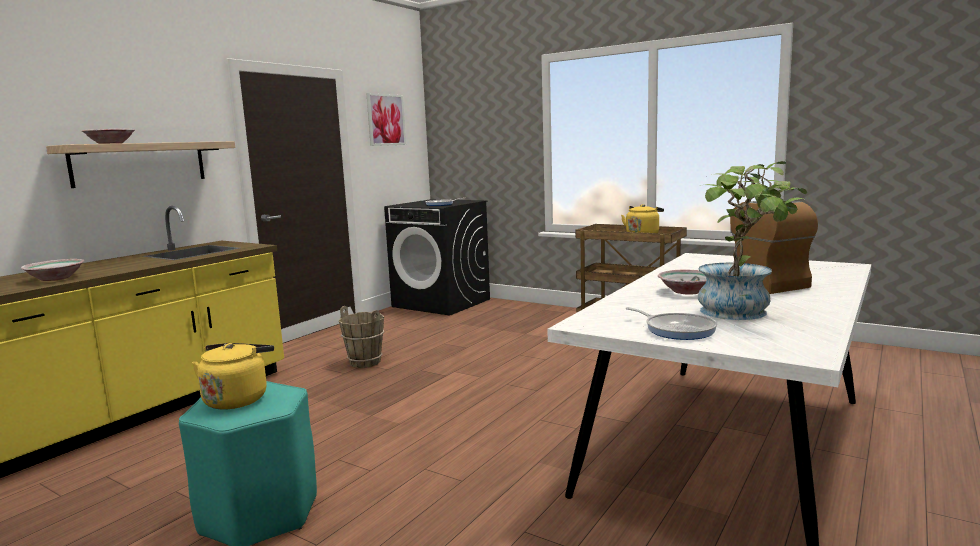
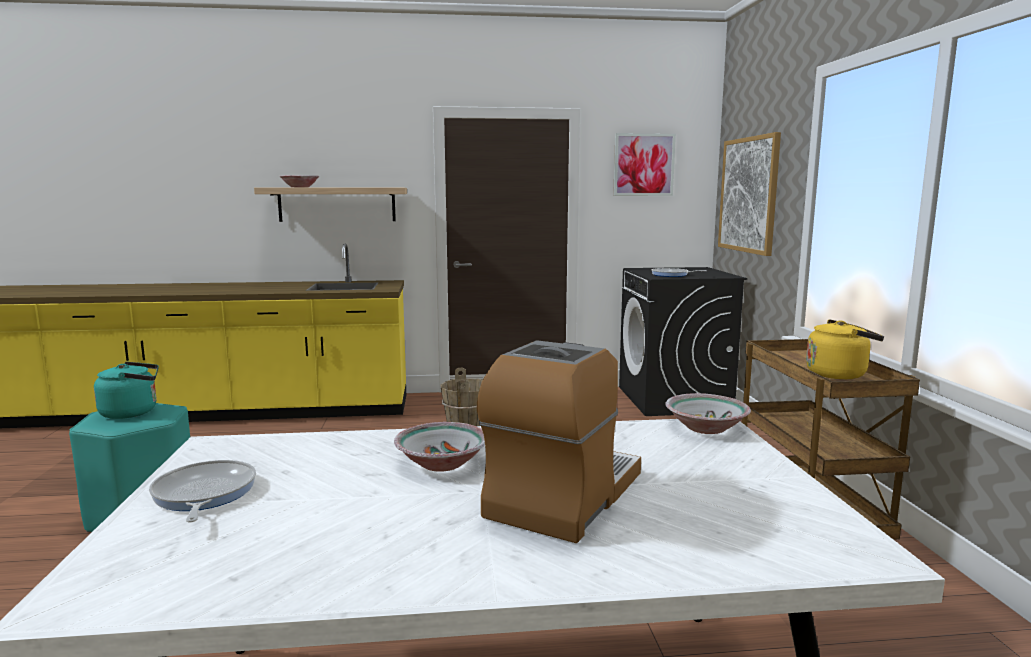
camera: 50 degrees right, 0 degrees up
bowl [21,259,85,281] -> bowl moved to [665,393,751,434]
yellow kettle [192,343,274,409] -> turquoise kettle [94,362,159,419]
frying pan [625,307,717,340] -> frying pan turned 150 degrees clockwise [149,460,256,522]
potted plant [698,161,807,320] -> none
none -> picture [718,132,781,256]

